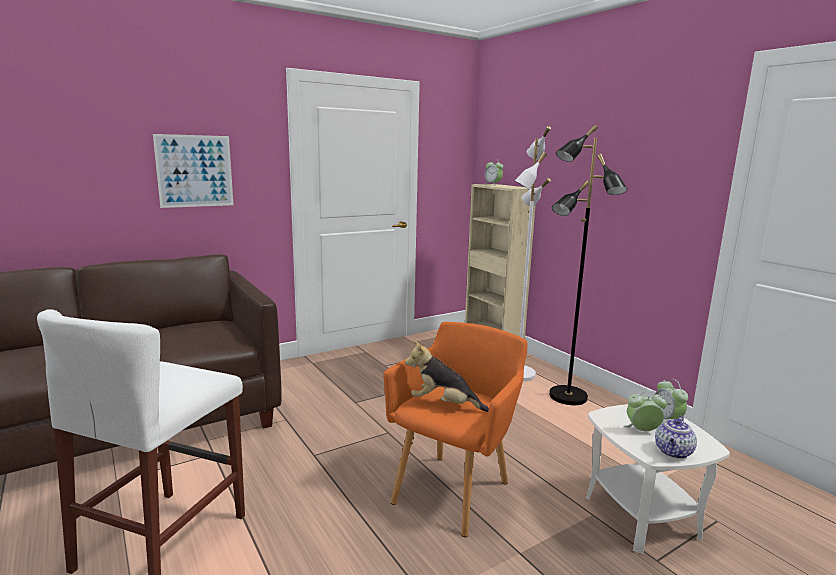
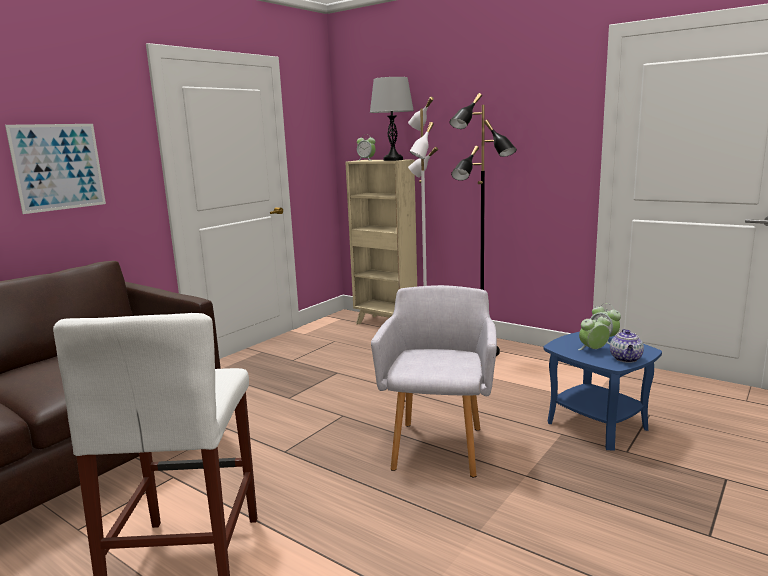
camera: 20 degrees left, 0 degrees up
orange armchair [383,322,528,537] -> grey armchair [371,285,497,477]
plush toy [405,341,489,412] -> none
white side table [586,404,730,554] -> blue side table [544,332,662,451]
none -> grey table lamp [370,77,414,161]

